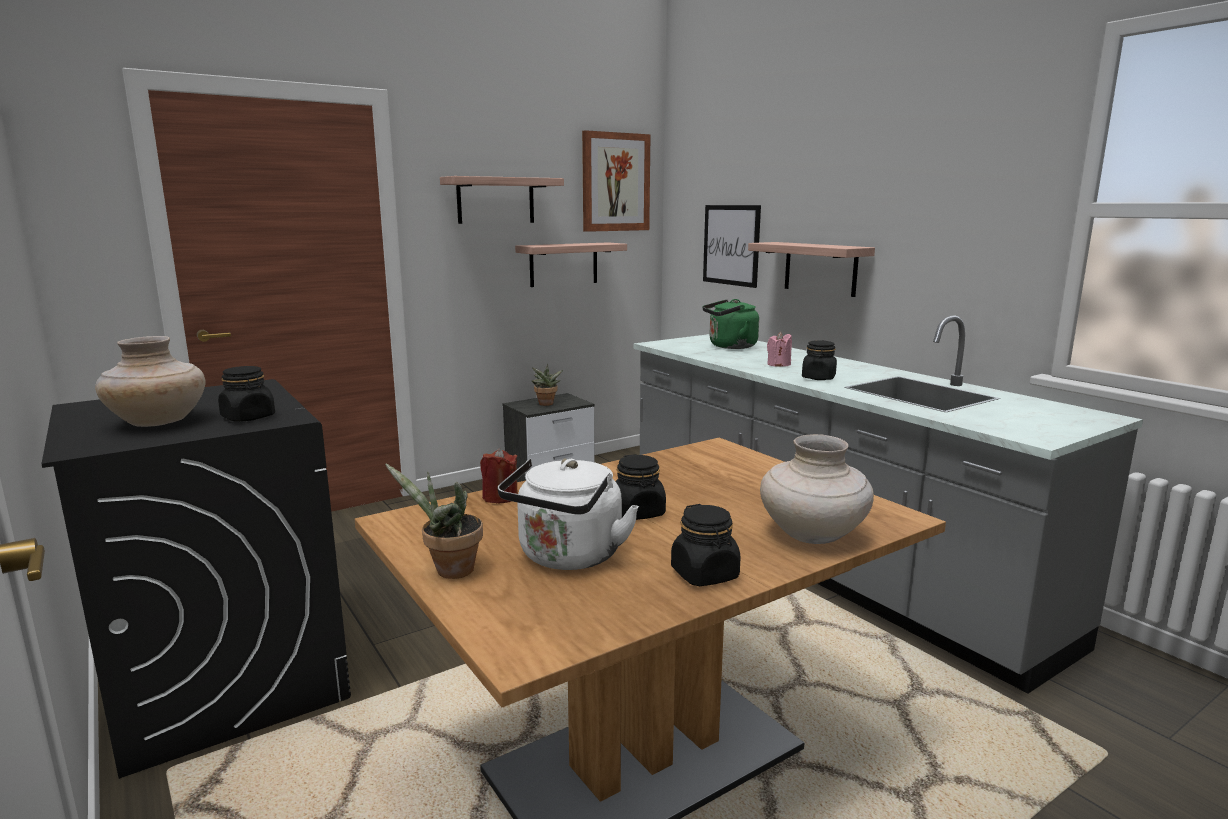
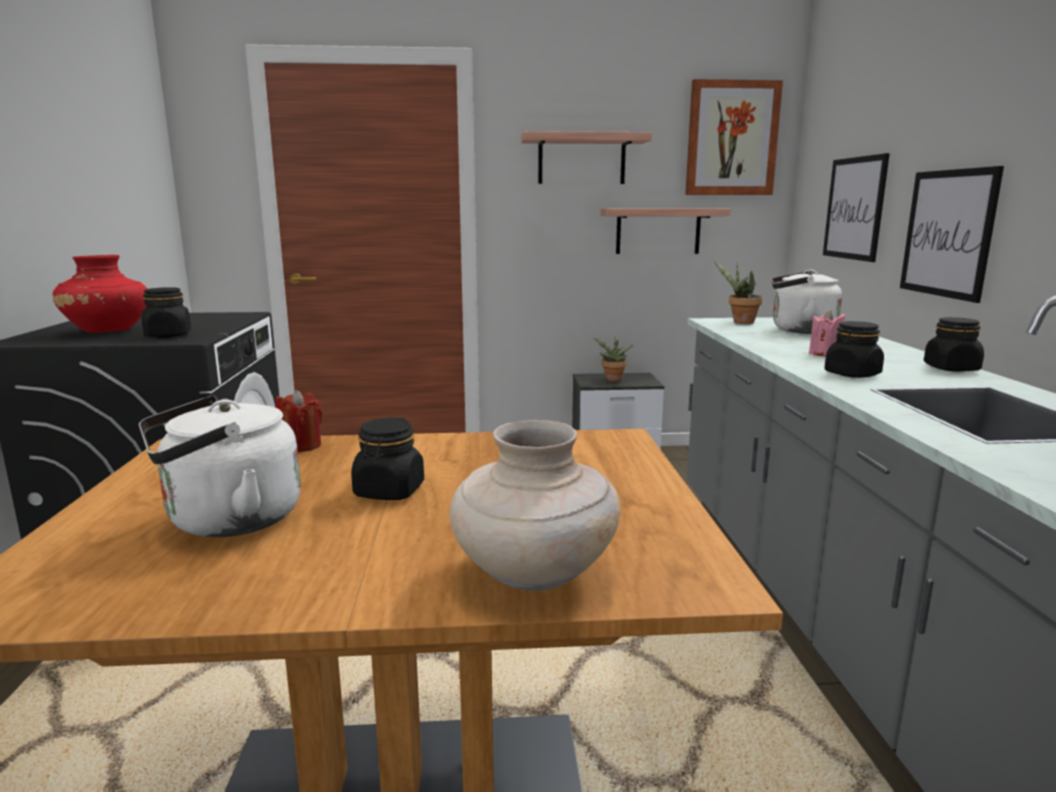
camera: 30 degrees right, 0 degrees up
beige vase [95,336,206,427] -> red vase [53,255,147,333]
potted plant [385,463,483,579] -> potted plant moved to [715,262,762,324]
black jar [671,504,741,586] -> black jar moved to [924,317,984,372]
green kettle [702,299,759,349] -> white kettle [771,270,842,334]
shelf [748,242,875,297] -> picture [900,166,1004,303]

